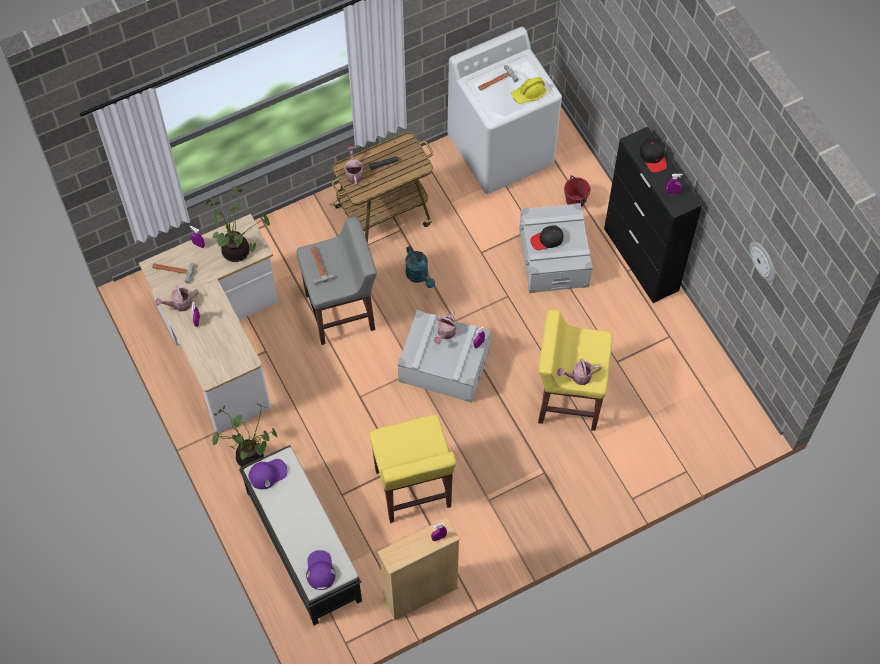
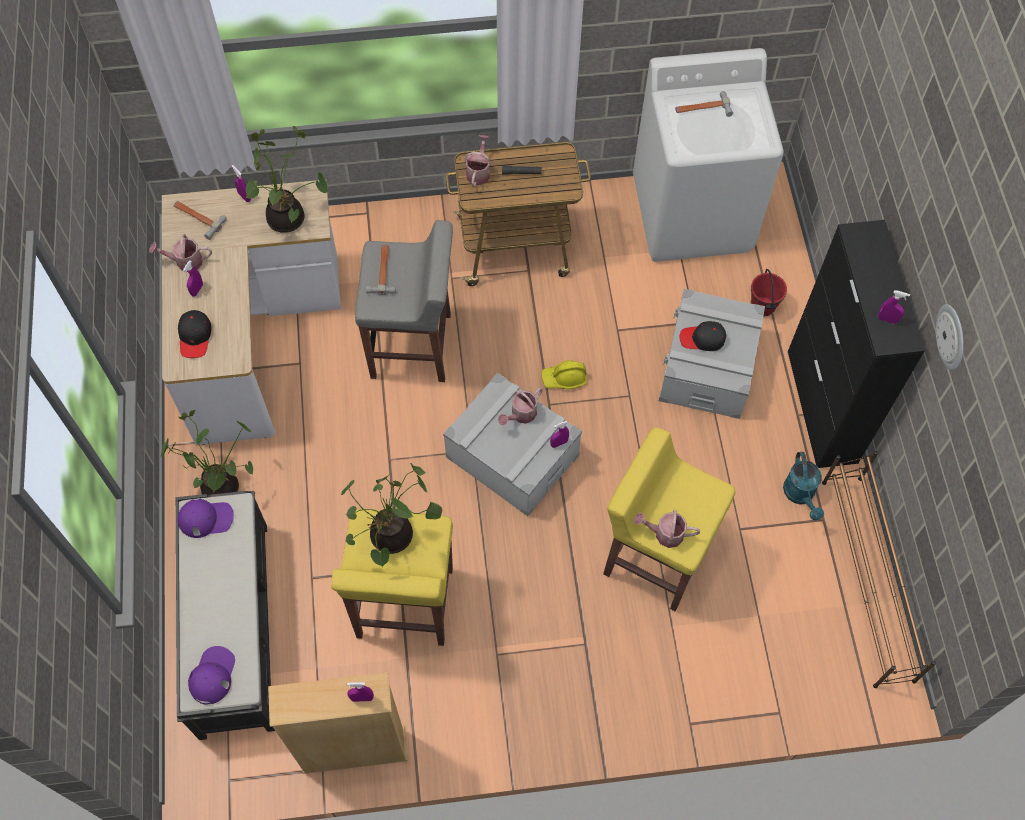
camera: 20 degrees right, 0 degrees up
turquoise watering can [405,246,435,288] -> turquoise watering can moved to [783,452,824,520]
yellow hard hat [512,77,547,104] -> yellow hard hat moved to [541,360,587,389]
black cap [640,139,667,172] -> black cap moved to [178,310,212,358]
wall clock [750,241,775,282] -> wall clock moved to [936,304,964,371]
none -> potted plant [341,463,442,567]
none -> brown shoe rack [822,451,936,688]

